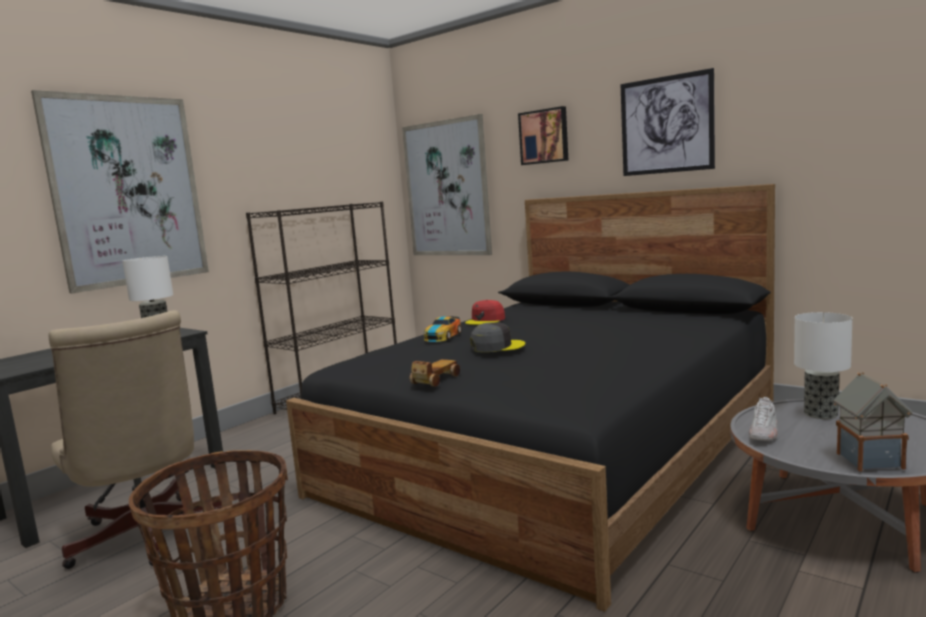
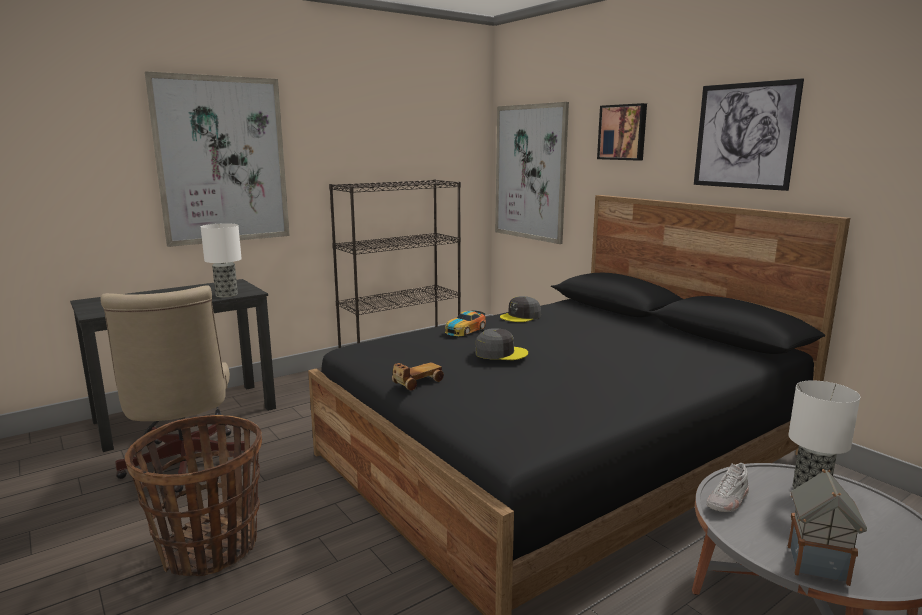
camera: 15 degrees right, 5 degrees up
red cap [465,300,505,325] -> grey cap [500,296,541,322]

